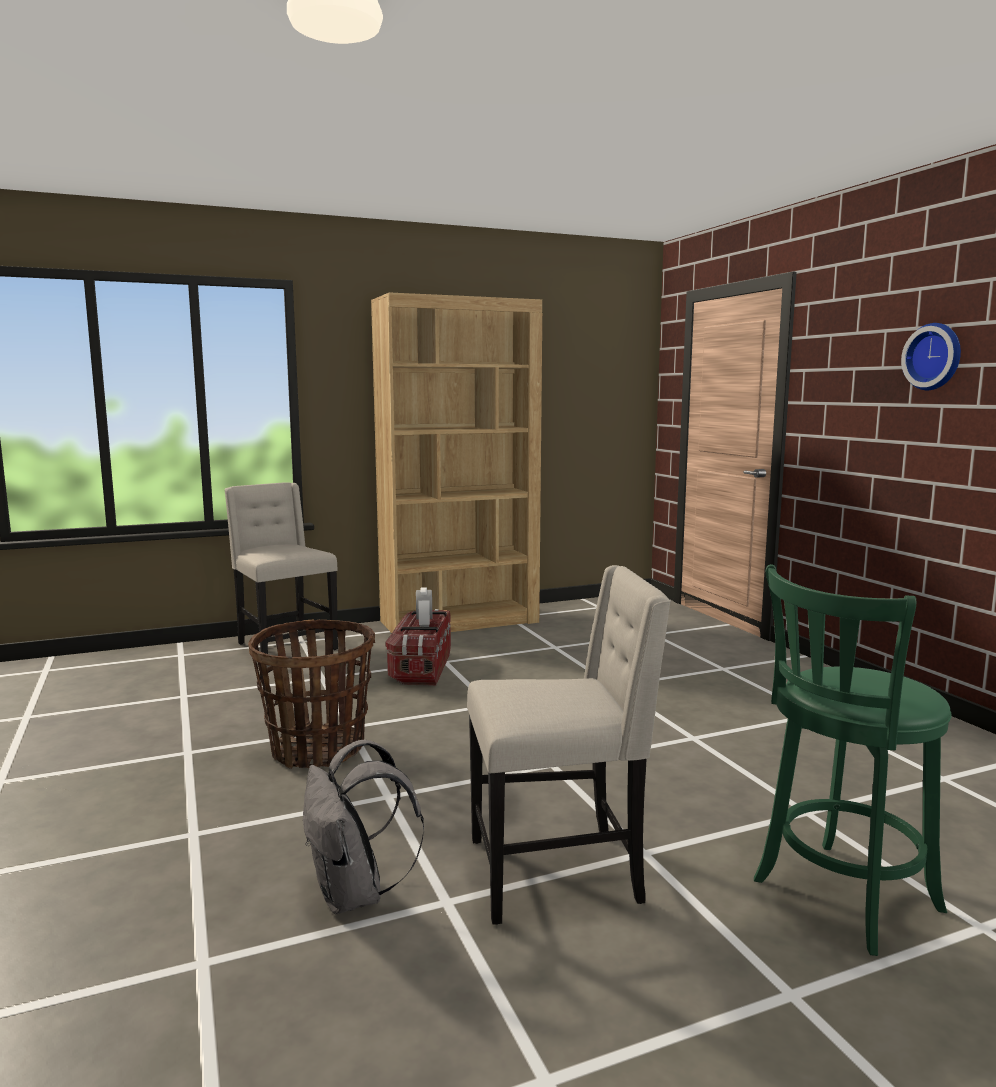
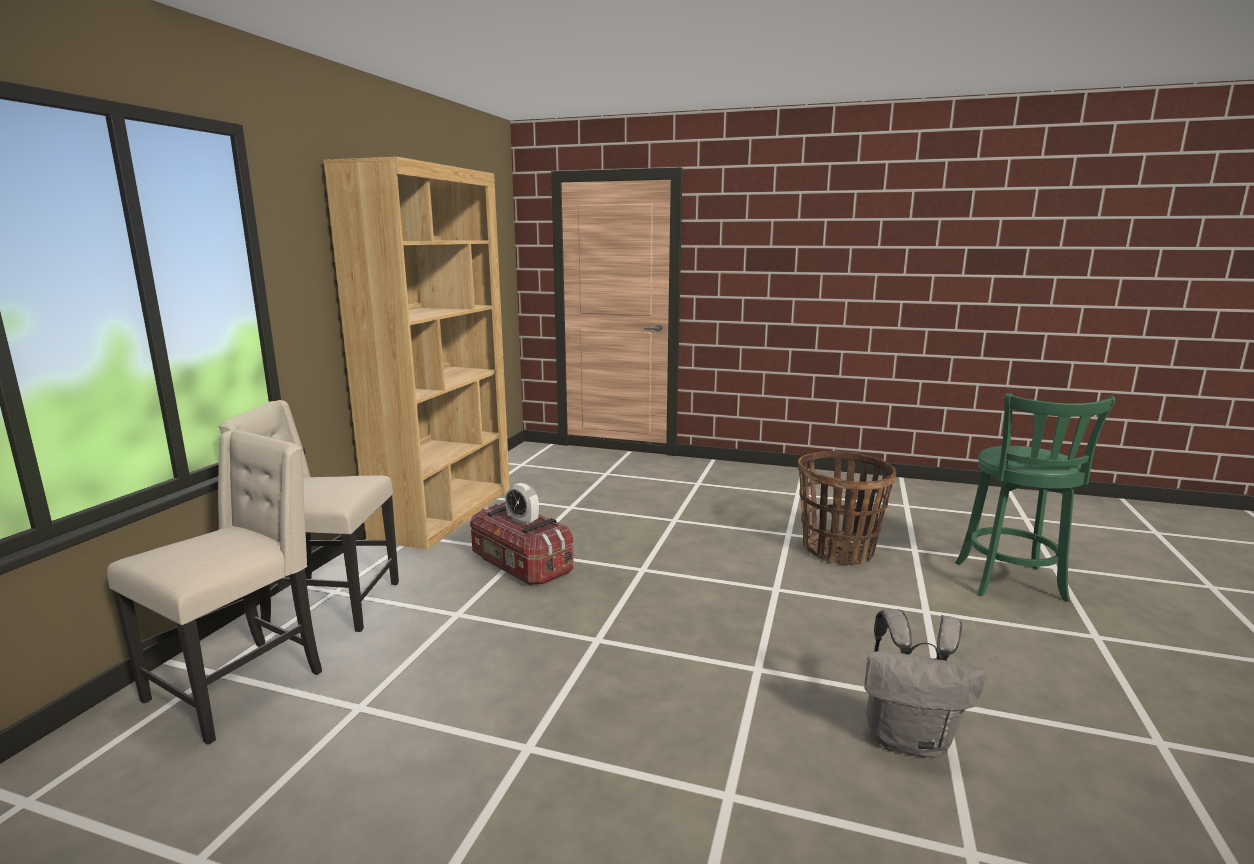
camera: 50 degrees left, 5 degrees up
basket [248,620,375,769] -> basket moved to [798,451,896,565]
beige chair [467,565,671,925] -> beige chair moved to [107,430,322,745]
wall clock [901,323,961,390] -> none

